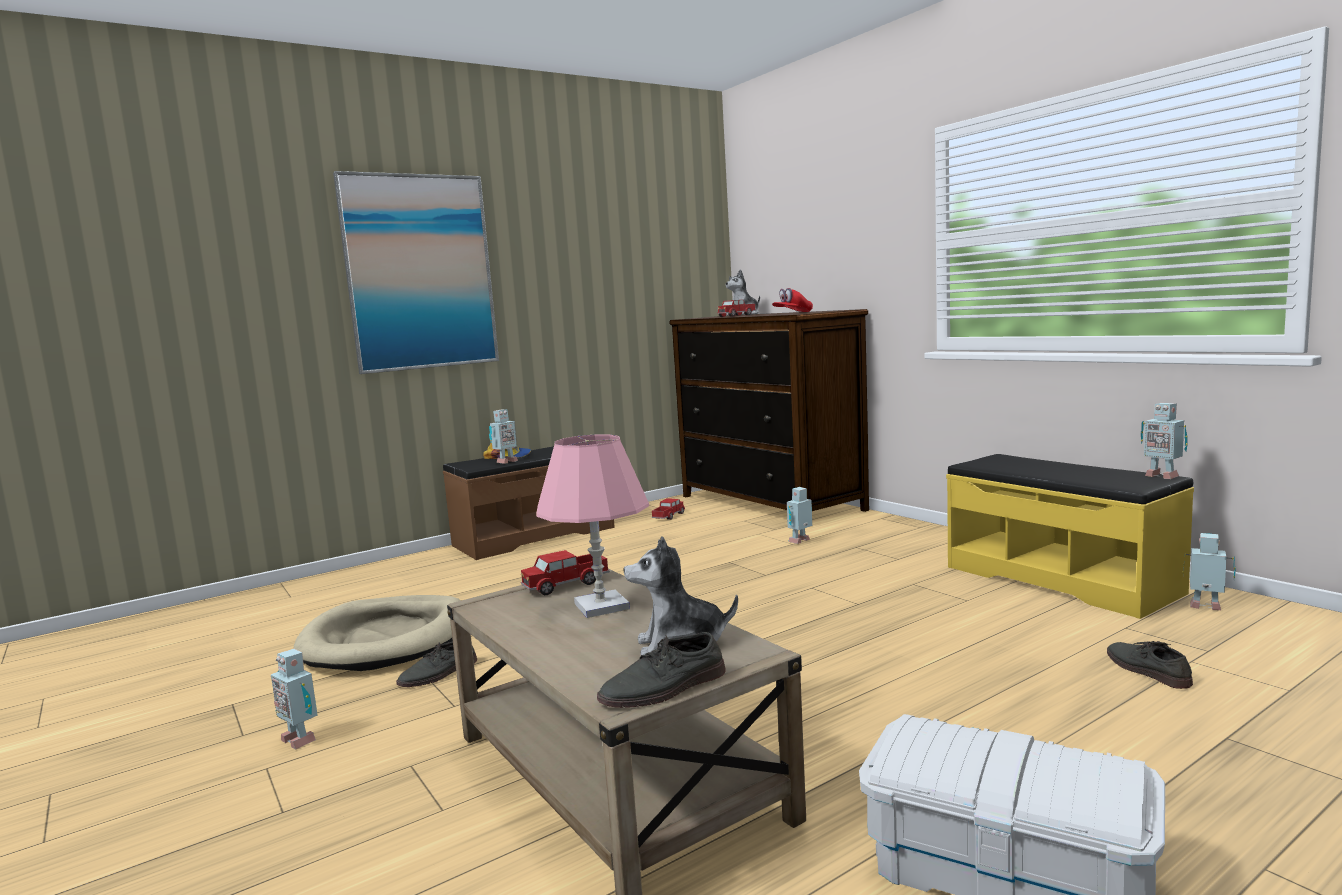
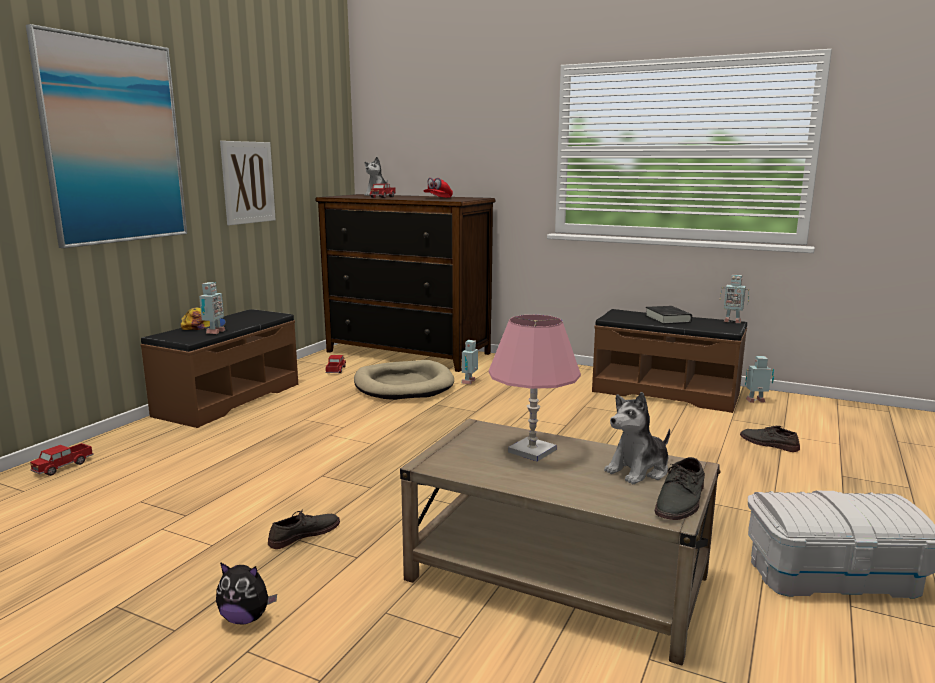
camera: 30 degrees left, 5 degrees up
toy robot [271,649,318,750] -> plush toy [216,562,277,624]
beige dog bed [294,595,461,671] -> beige dog bed moved to [354,360,454,400]
grey shoe [396,642,477,687] -> grey shoe turned 150 degrees counterclockwise [268,509,340,549]
toy truck [521,550,610,595] -> toy truck moved to [30,443,94,476]
yellow bench [946,454,1194,619] -> brown bench [592,309,747,413]
none -> picture [220,141,276,225]
none -> black book [645,306,692,324]

